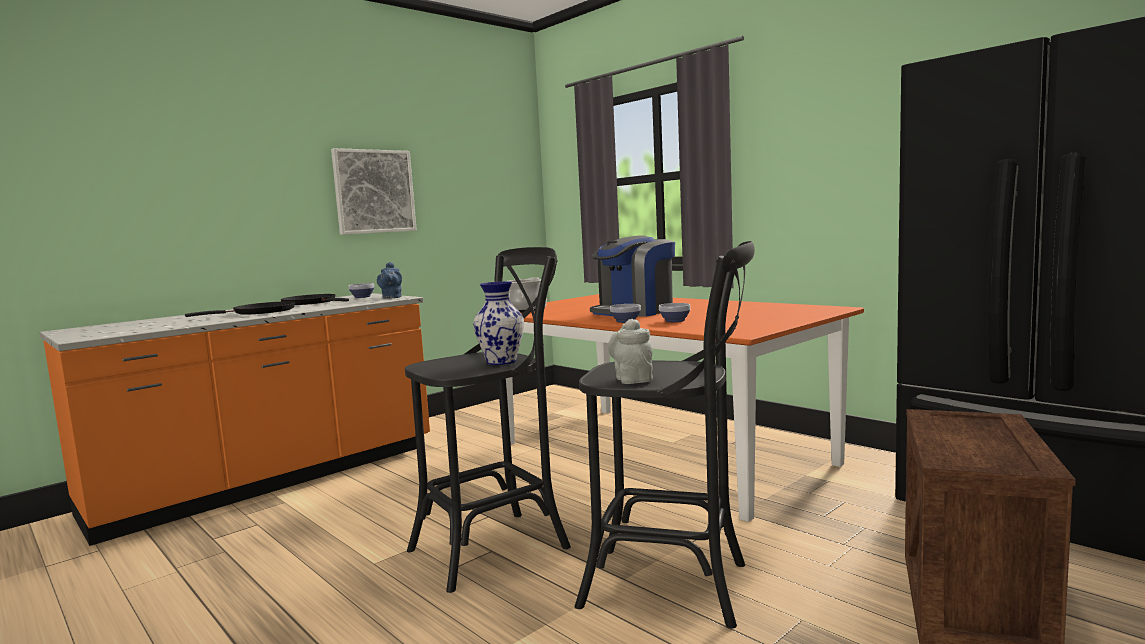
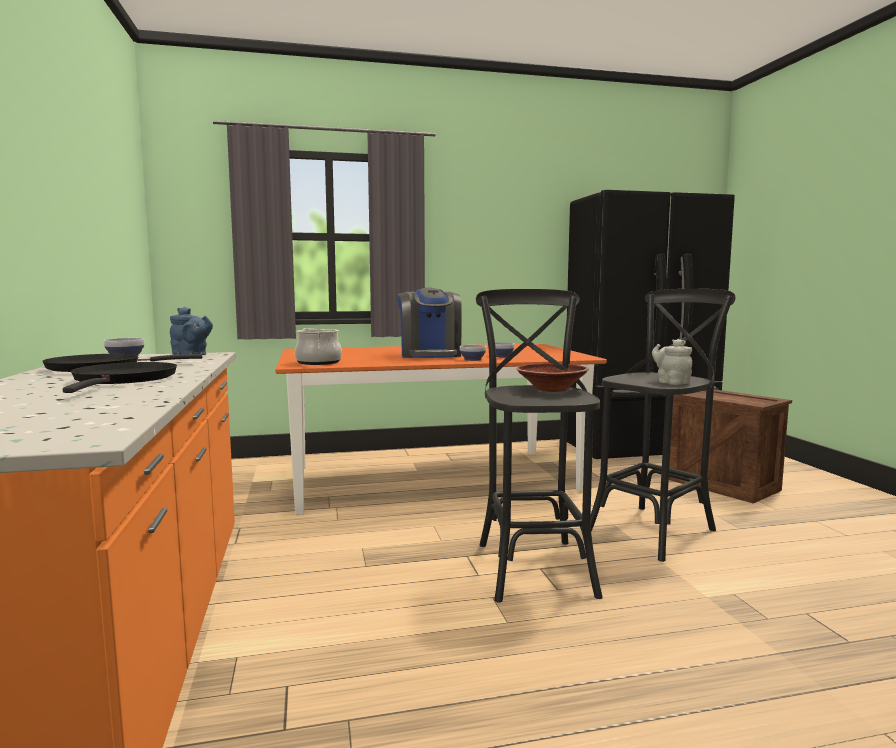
camera: 60 degrees left, 0 degrees up
picture [331,148,417,235] -> none
vase [473,281,524,365] -> brown bowl [516,363,589,392]
grey teapot [608,319,653,384] -> grey teapot turned 45 degrees clockwise [652,339,692,385]

